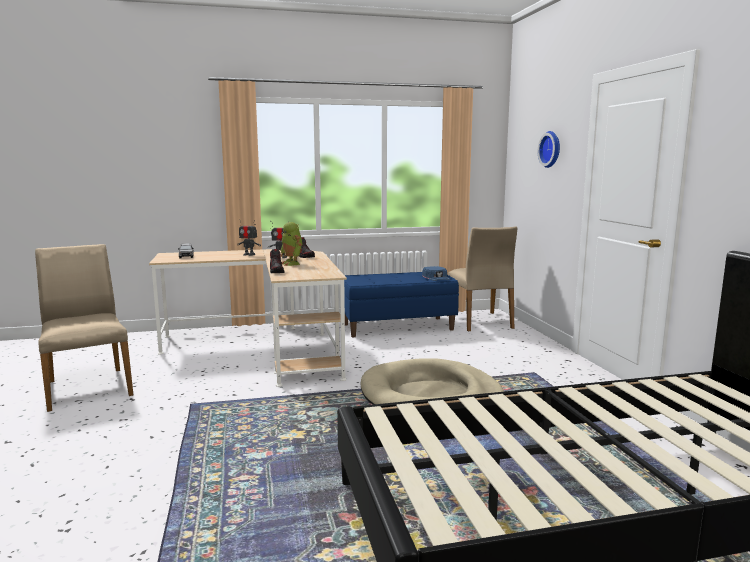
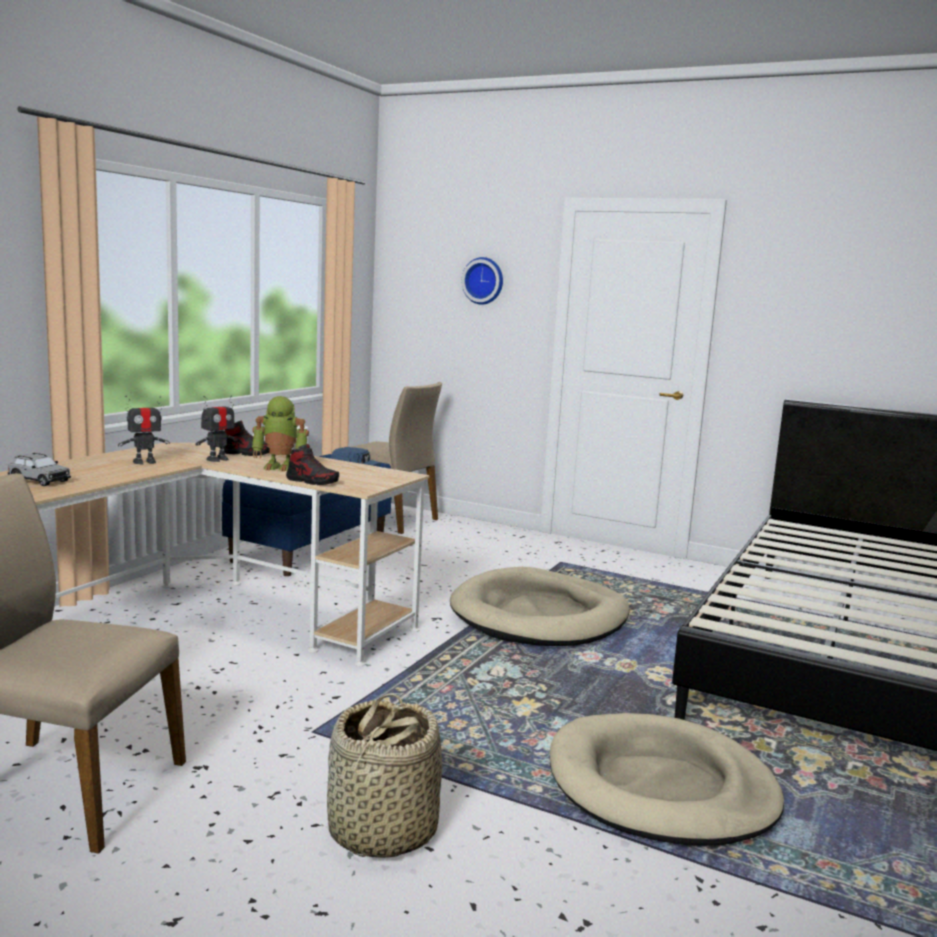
camera: 50 degrees left, 0 degrees up
none -> basket [327,693,442,858]
none -> beige dog bed [550,713,784,846]

